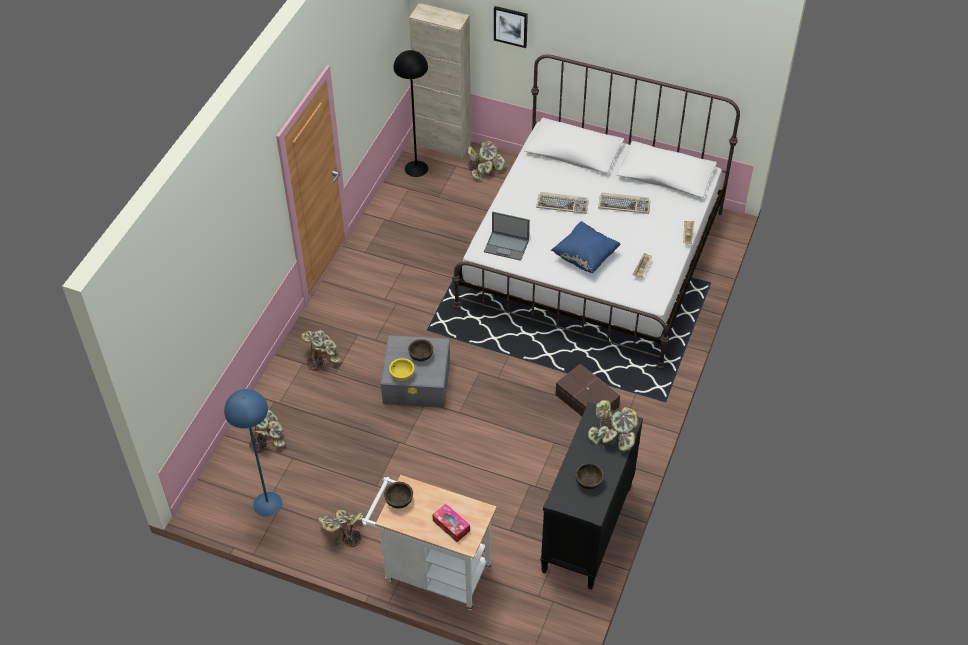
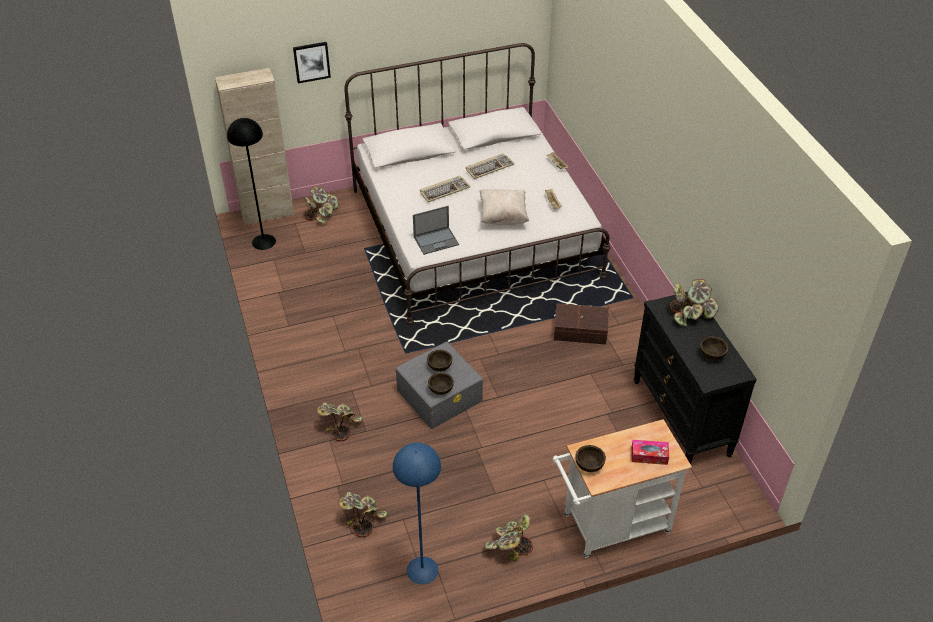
camera: 40 degrees left, 5 degrees down
yellow bowl [389,358,414,381] -> brown bowl [428,372,454,395]
blue pillow [551,221,621,273] -> beige pillow [479,189,529,225]

